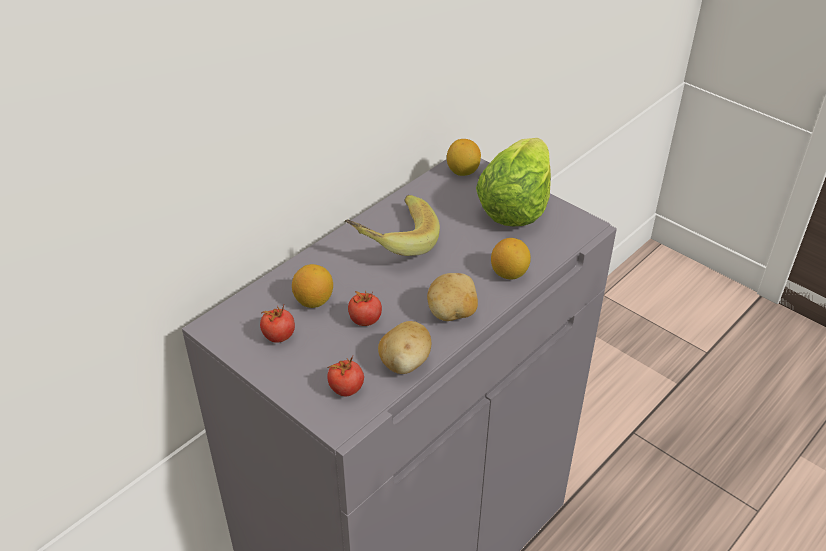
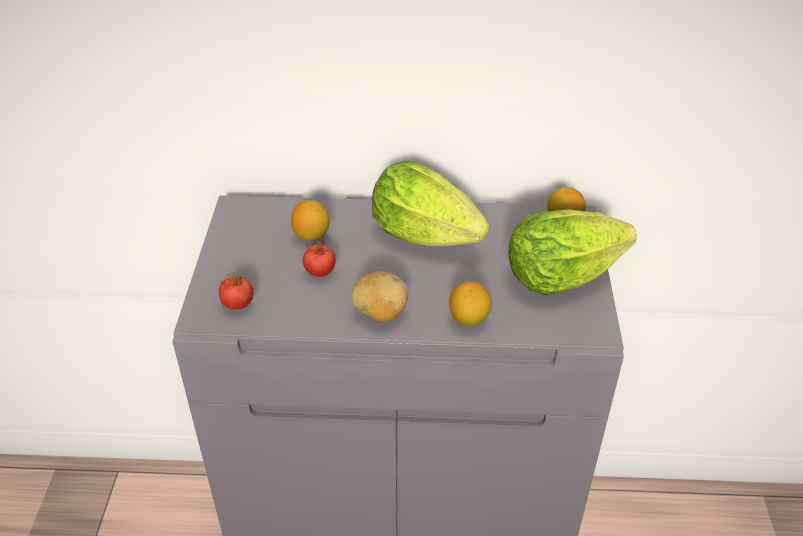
camera: 50 degrees right, 0 degrees up
tomato [260,305,295,343] -> none
banana [345,195,440,256] -> lettuce [372,160,490,246]
potato [378,321,431,374] -> none

